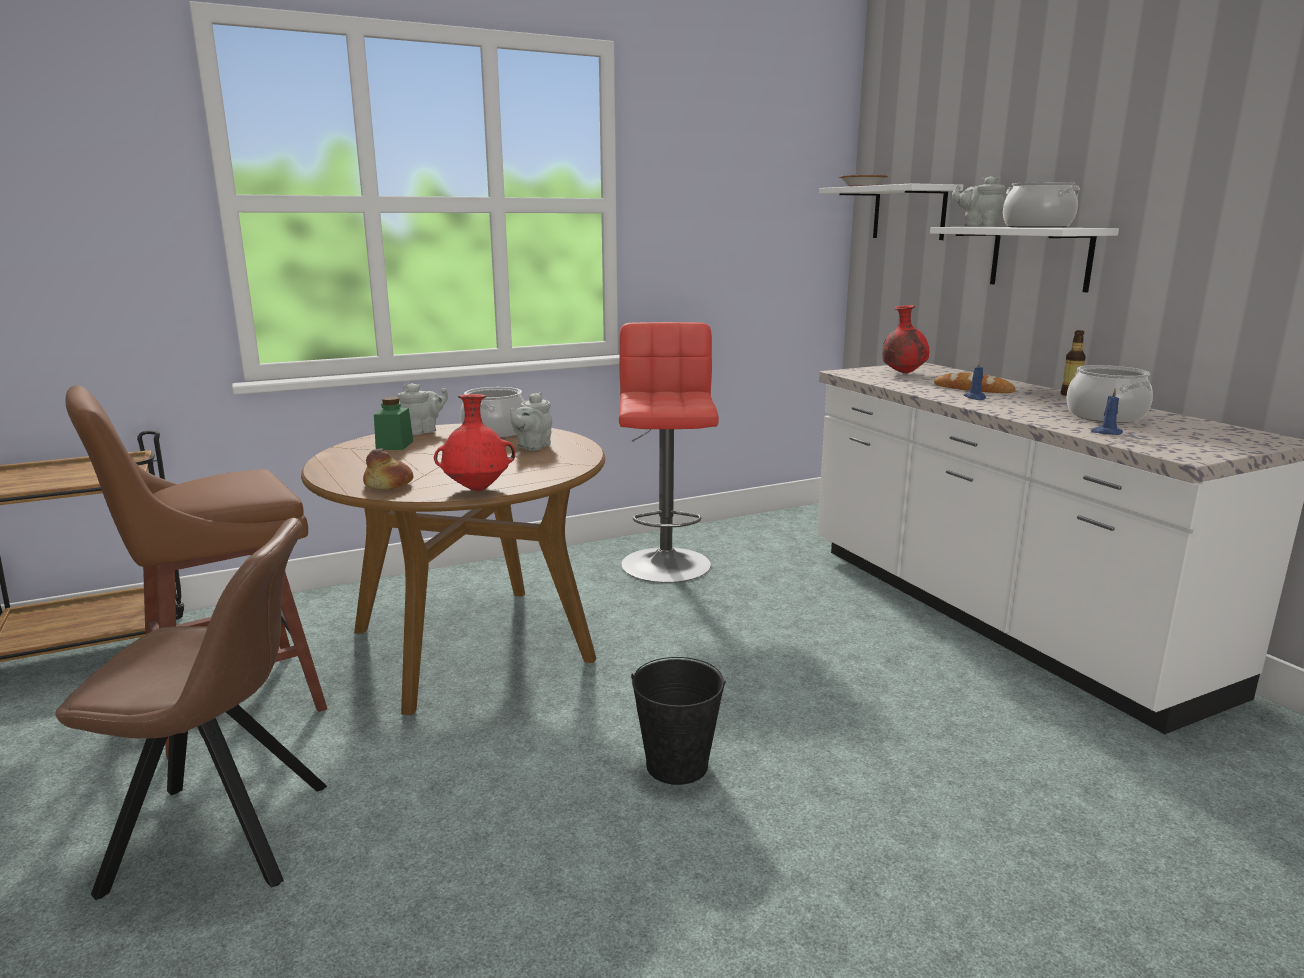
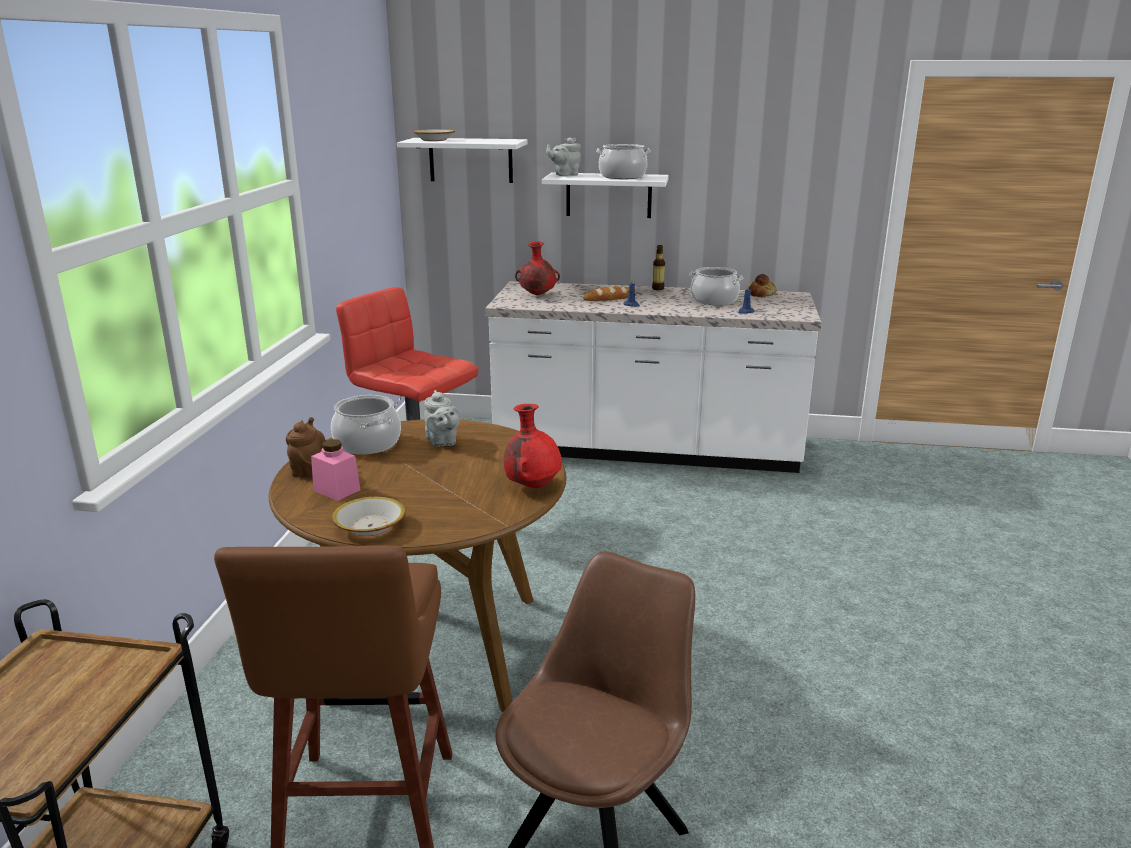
camera: 55 degrees left, 5 degrees up
bread [363,448,413,489] -> bread moved to [749,274,777,297]
green jar [374,397,413,450] -> pink jar [311,439,360,501]
grey teapot [397,383,448,435] -> brown teapot [286,417,326,477]
black bucket [631,657,726,785] -> none
none -> bowl [332,497,406,536]

